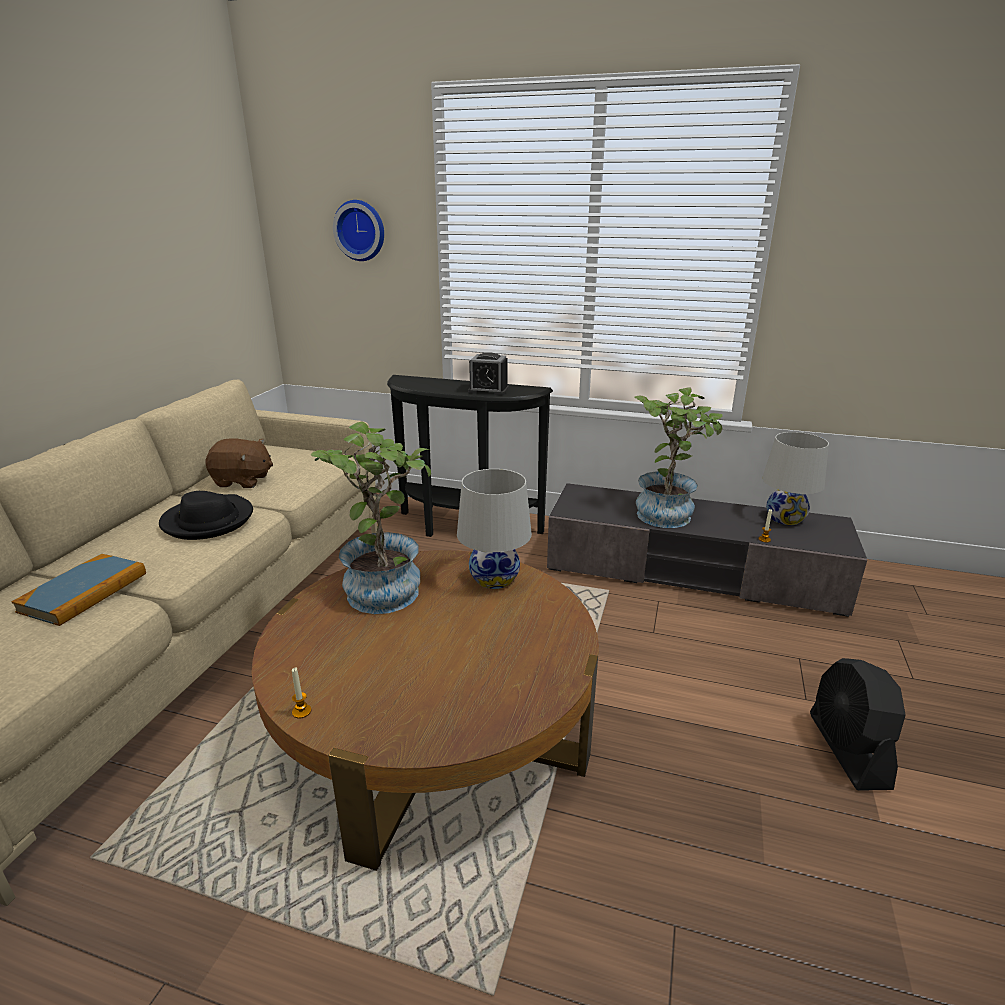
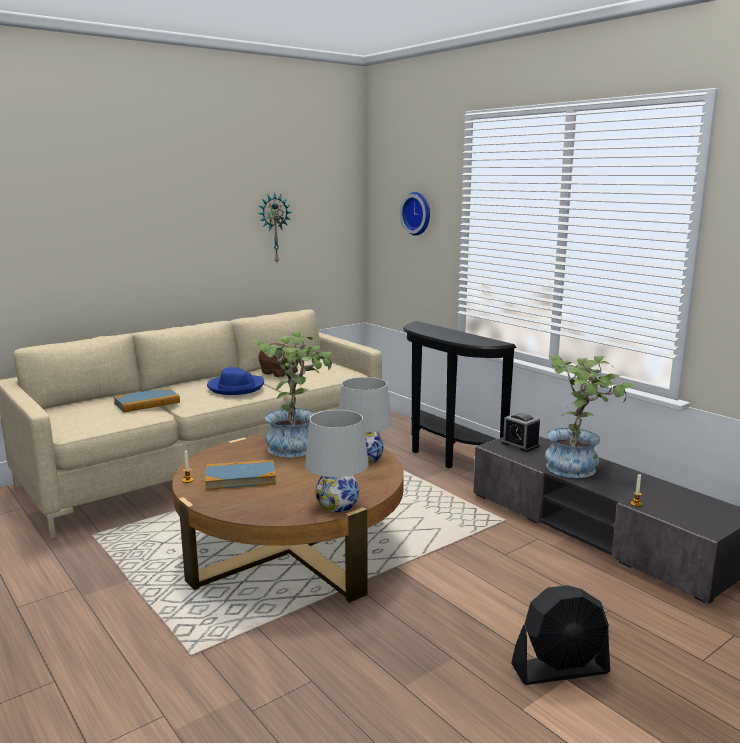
camera: 35 degrees right, 10 degrees down
black hat [159,491,253,540] -> blue hat [207,367,264,395]
alarm clock [468,352,509,395] -> alarm clock moved to [502,412,540,452]
white table lamp [762,432,829,525] -> white table lamp moved to [305,410,369,512]
black fan [810,658,906,791] -> black fan turned 135 degrees counterclockwise [511,585,610,685]
none -> book [205,460,276,490]
none -> wall clock [258,193,292,262]

